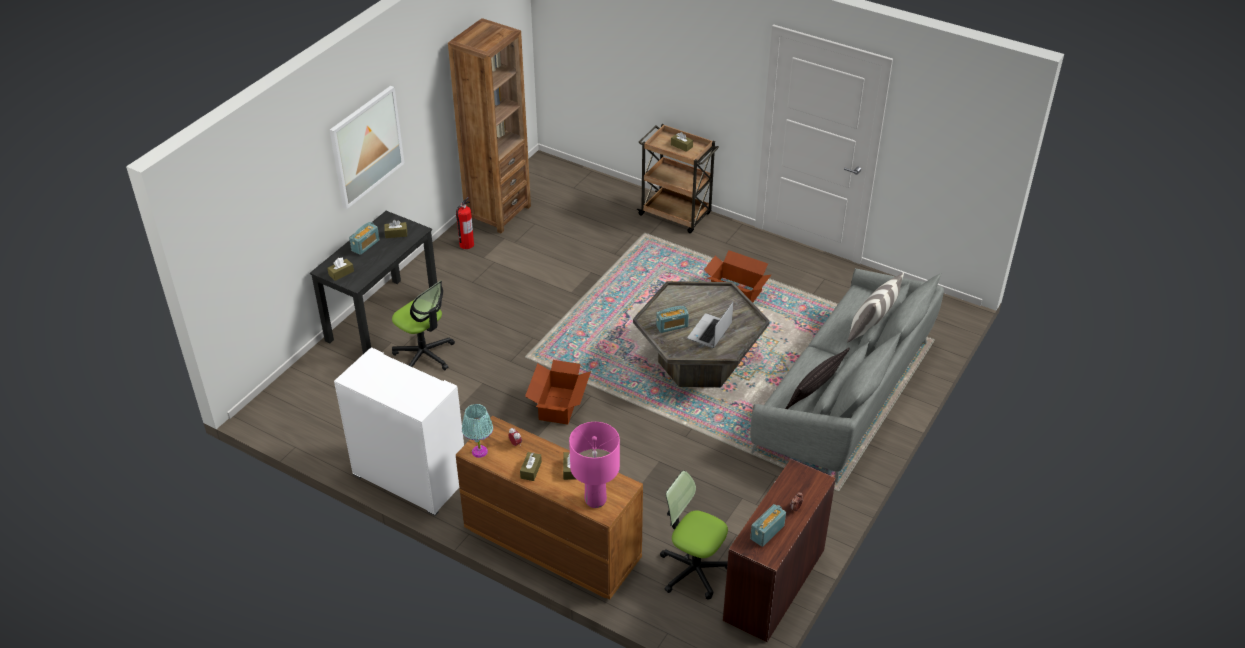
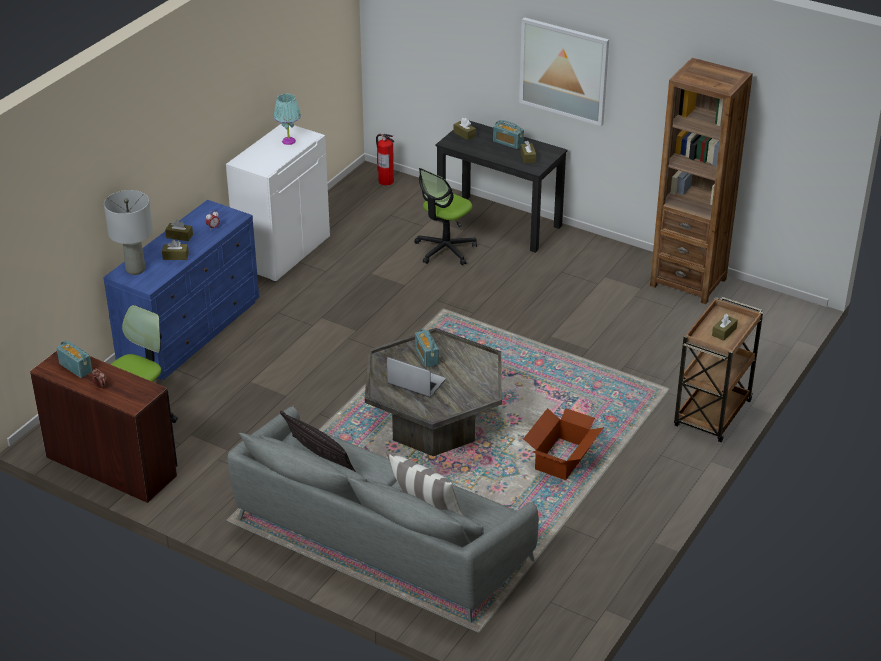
camera: 90 degrees right, 5 degrees down
fire extinguisher [456,197,474,249] -> fire extinguisher moved to [376,134,394,185]
brown dresser [456,416,643,599] -> blue dresser [103,200,259,380]
turquoise table lamp [462,404,493,458] -> turquoise table lamp moved to [274,94,301,145]
cardboard box [525,360,591,425] -> none
pink table lamp [569,422,620,508] -> grey table lamp [104,190,153,275]

